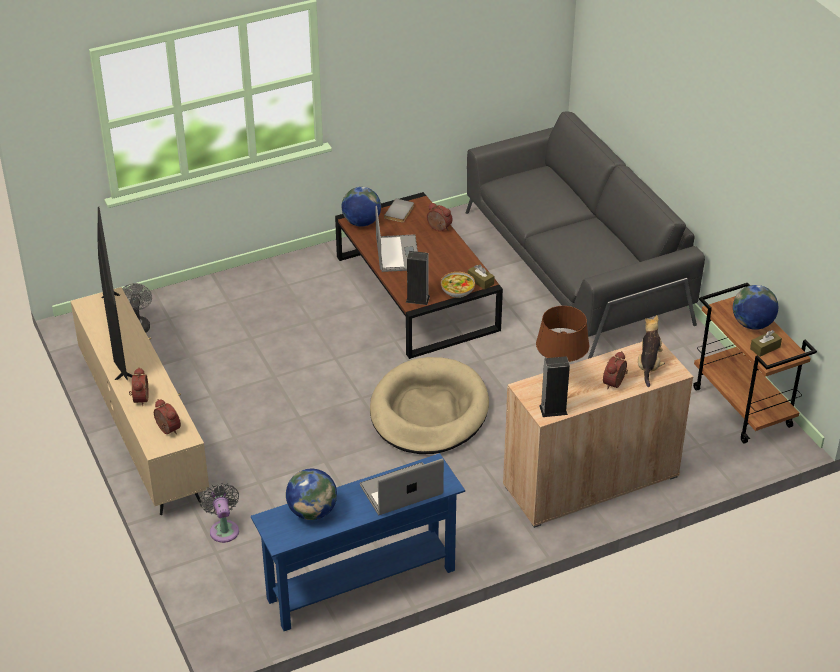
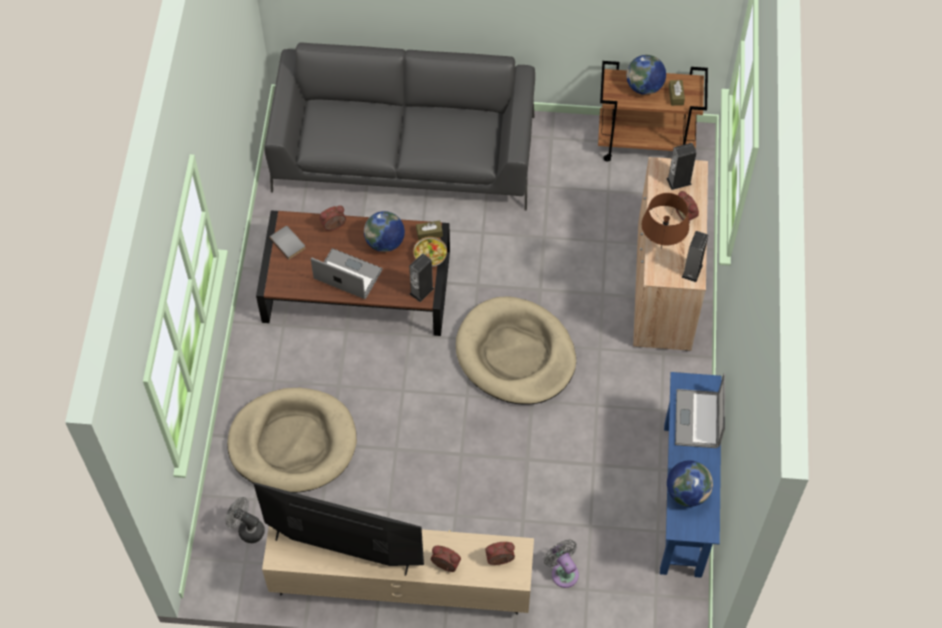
camera: 60 degrees left, 20 degrees up
grey fan [200,483,239,543] -> grey fan turned 45 degrees clockwise [544,540,579,588]
globe [342,187,381,227] -> globe moved to [364,211,405,252]
plush toy [638,315,665,387] -> speaker [666,143,697,190]
none -> beige dog bed [227,388,357,493]

